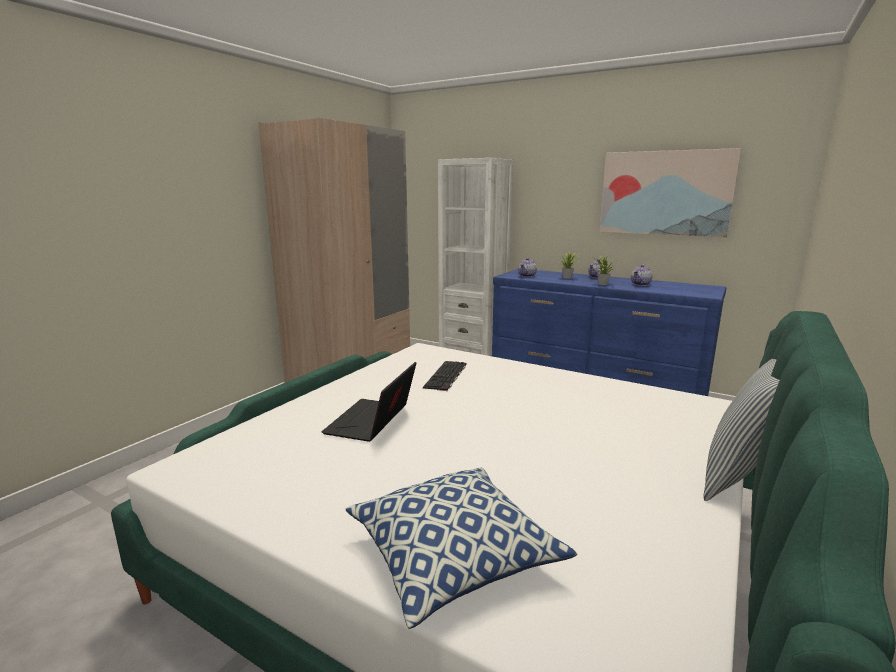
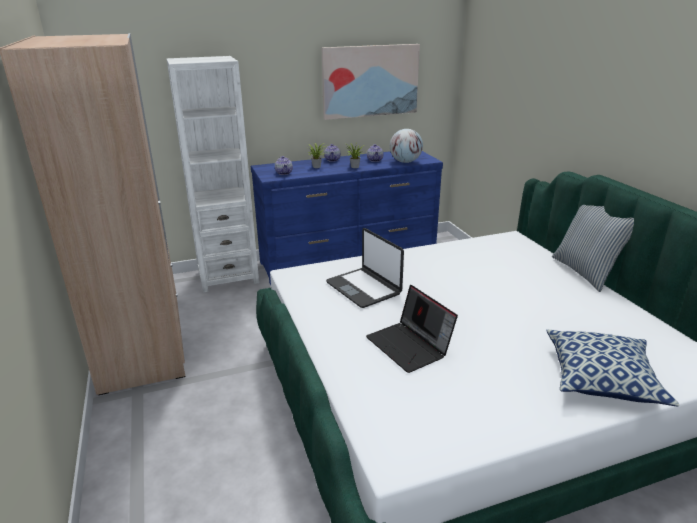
camera: 50 degrees left, 10 degrees up
keyboard [423,361,467,391] -> laptop [326,228,404,308]
none -> globe [390,129,423,163]

